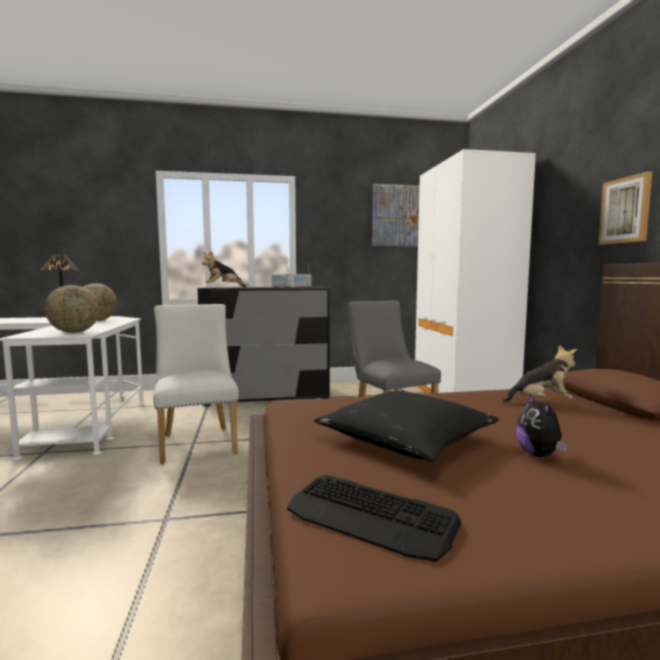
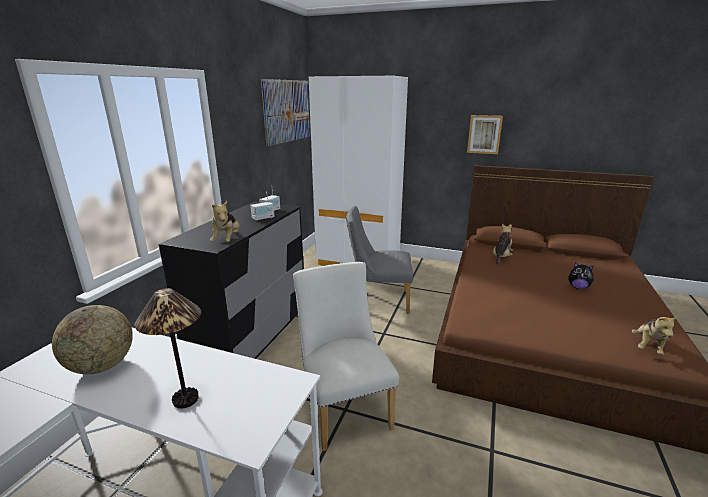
camera: 60 degrees left, 15 degrees up
globe [45,285,100,333] -> none
white chair [153,304,239,464] -> white chair turned 60 degrees clockwise [293,262,399,451]
keyboard [287,475,461,562] -> plush toy [632,316,678,355]
black pillow [314,391,499,462] -> none

